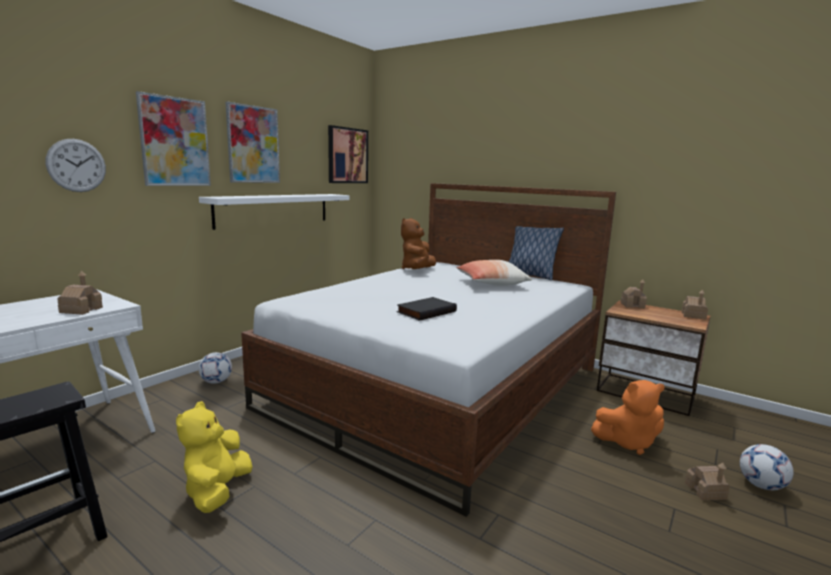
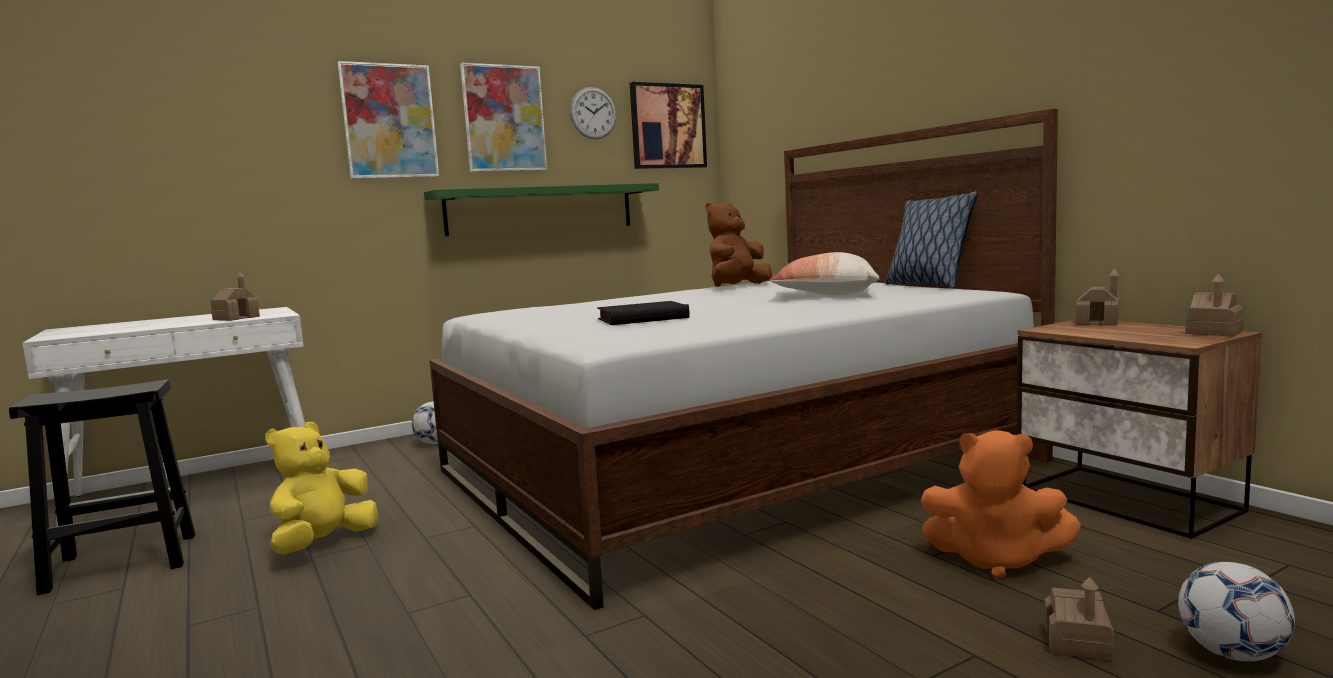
camera: 25 degrees right, 5 degrees down
wall clock [46,139,106,192] -> wall clock moved to [570,87,616,139]
white shelf [199,194,349,230] -> green shelf [424,183,659,236]

